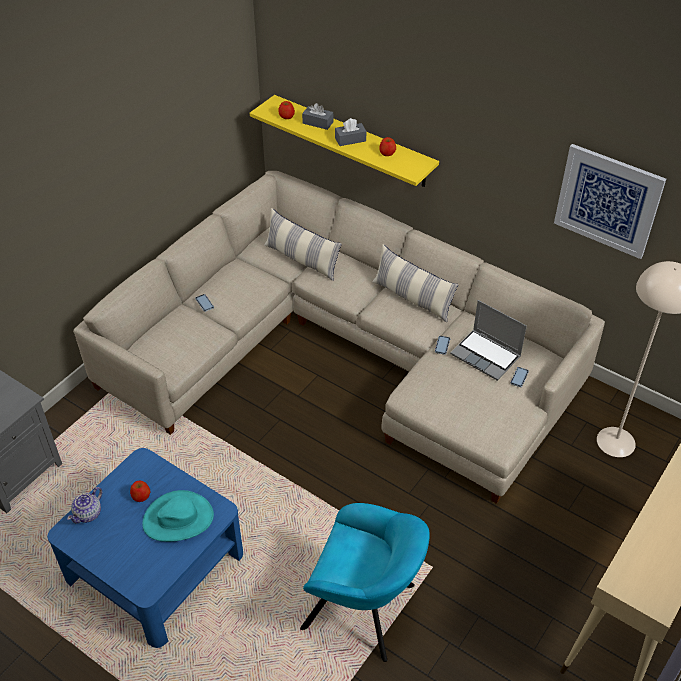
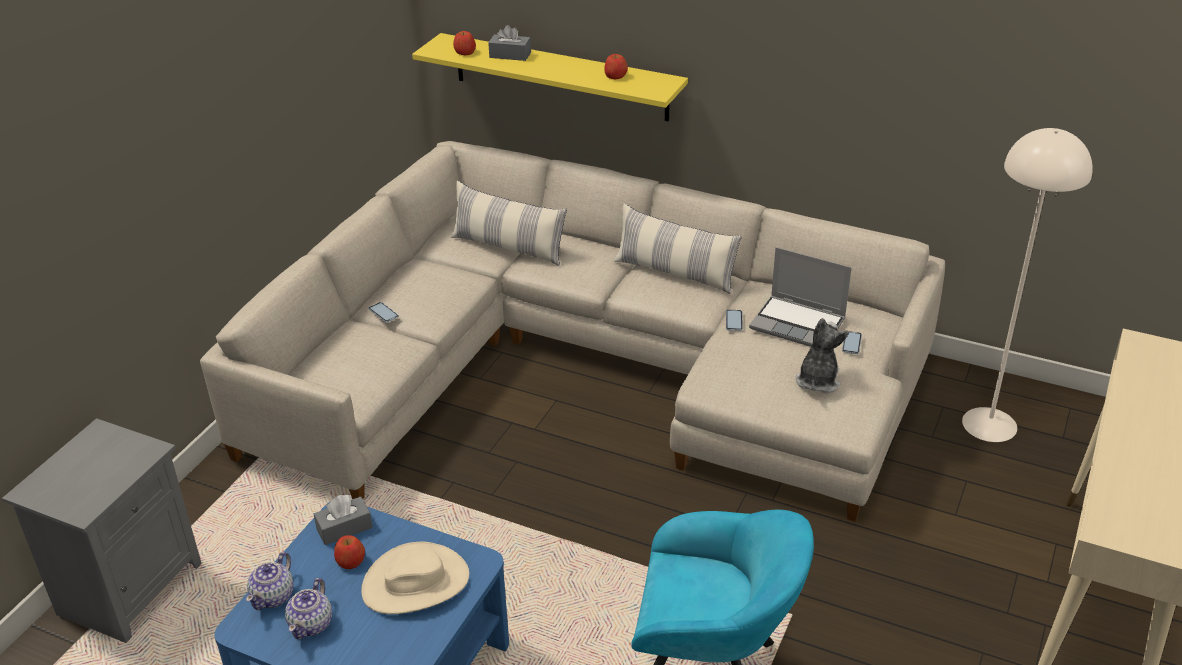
camera: 10 degrees left, 10 degrees down
turquoise hat [142,490,214,542] -> beige hat [361,542,470,614]
grey tissue box [335,118,366,146] -> grey tissue box moved to [314,495,373,545]
picture [554,144,666,259] -> none
none -> teapot [285,578,332,640]
none -> plush toy [796,318,849,393]

